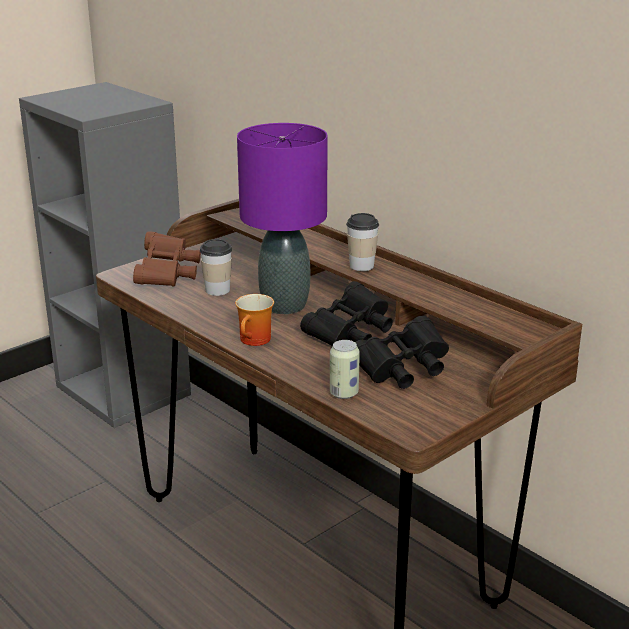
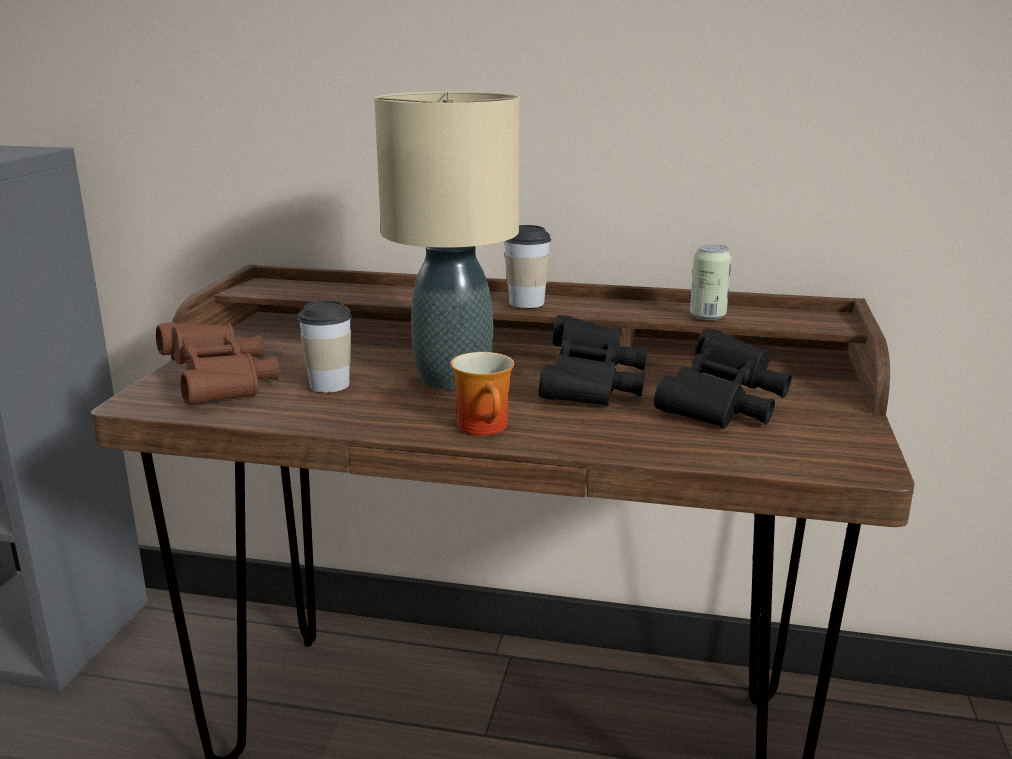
camera: 35 degrees left, 5 degrees down
purple table lamp [237,123,328,314] -> beige table lamp [374,91,520,390]
can [330,340,360,399] -> can moved to [690,245,732,320]

